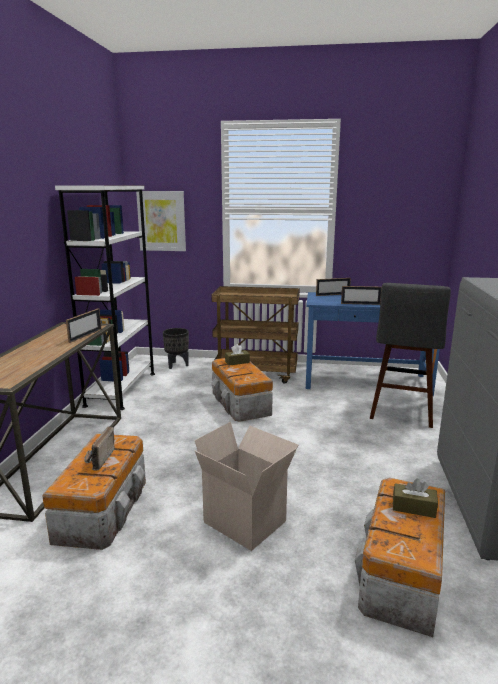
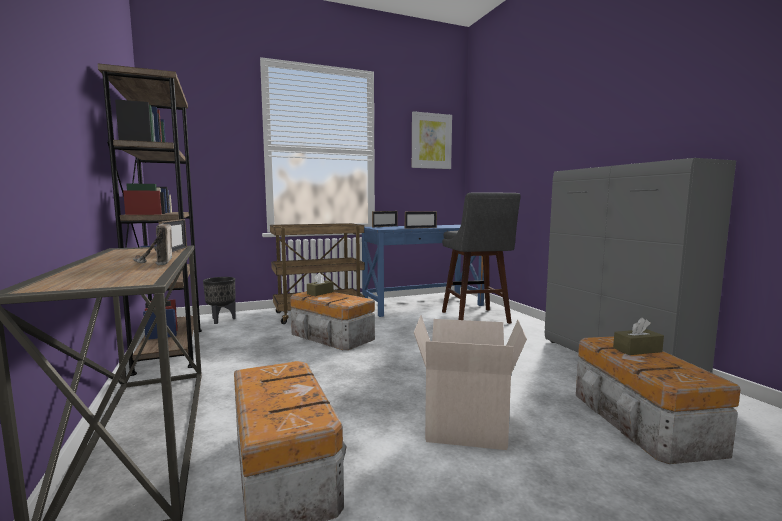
camera: 30 degrees left, 10 degrees down
white bookcase [55,185,155,410] -> brown bookcase [98,63,202,376]
radio [84,426,115,470] -> radio moved to [133,223,172,265]
picture [136,191,186,251] -> picture moved to [412,111,452,169]

